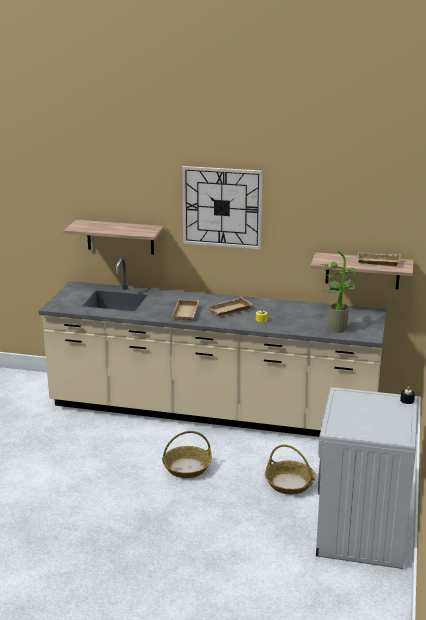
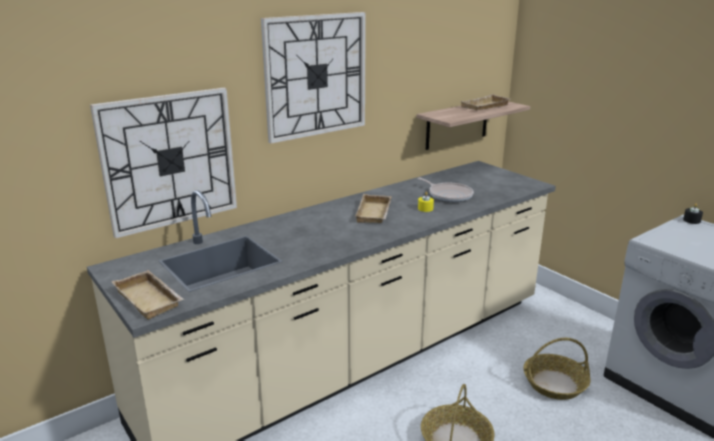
camera: 50 degrees left, 0 degrees up
shelf [63,220,164,255] -> wall clock [90,88,237,239]
beige tray [172,299,199,320] -> beige tray moved to [112,270,184,320]
potted plant [319,250,356,333] -> none
none -> frying pan [417,178,474,202]

